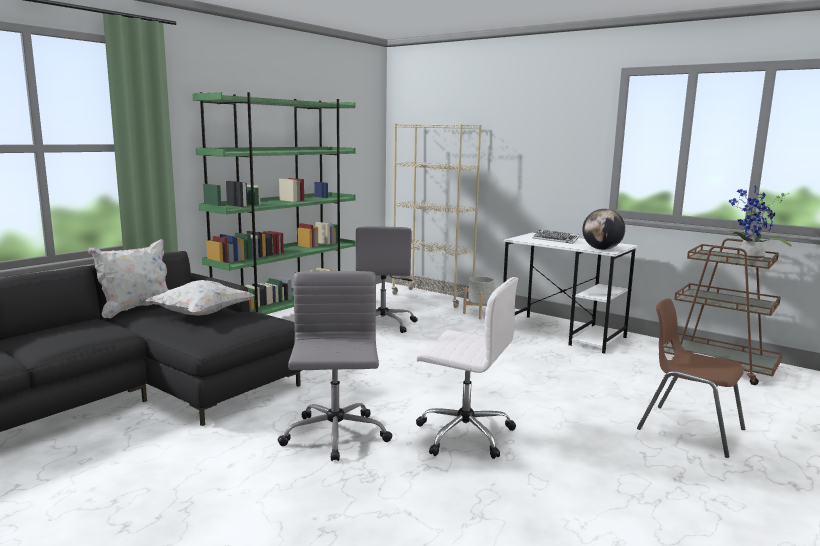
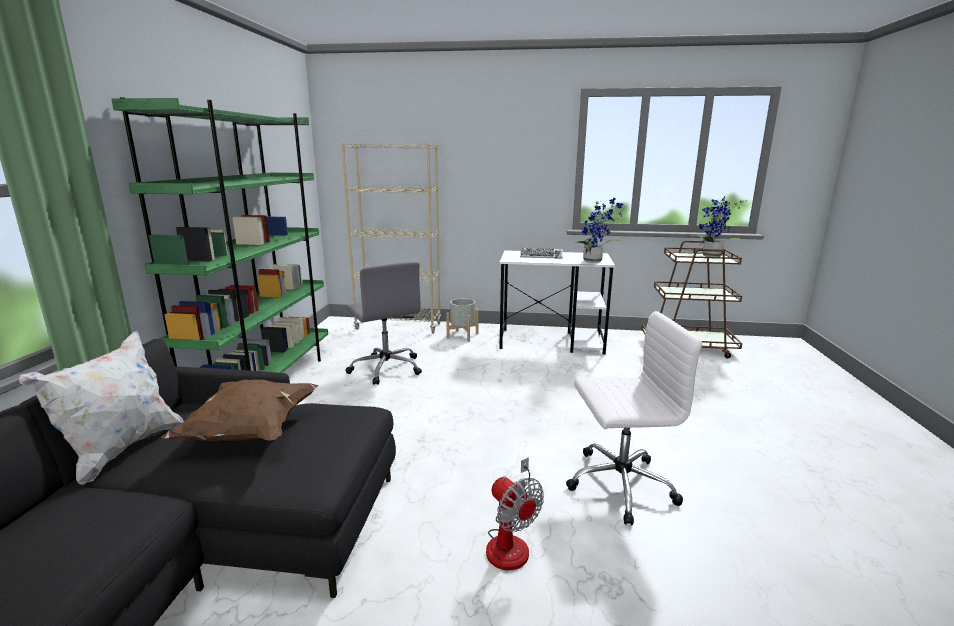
camera: 30 degrees left, 5 degrees up
white pillow [145,280,255,316] -> brown pillow [161,380,319,442]
grey office chair [278,271,393,461] -> fan [486,457,544,570]
globe [582,209,625,250] -> potted plant [575,198,624,263]
brown chair [637,298,745,458] -> none

